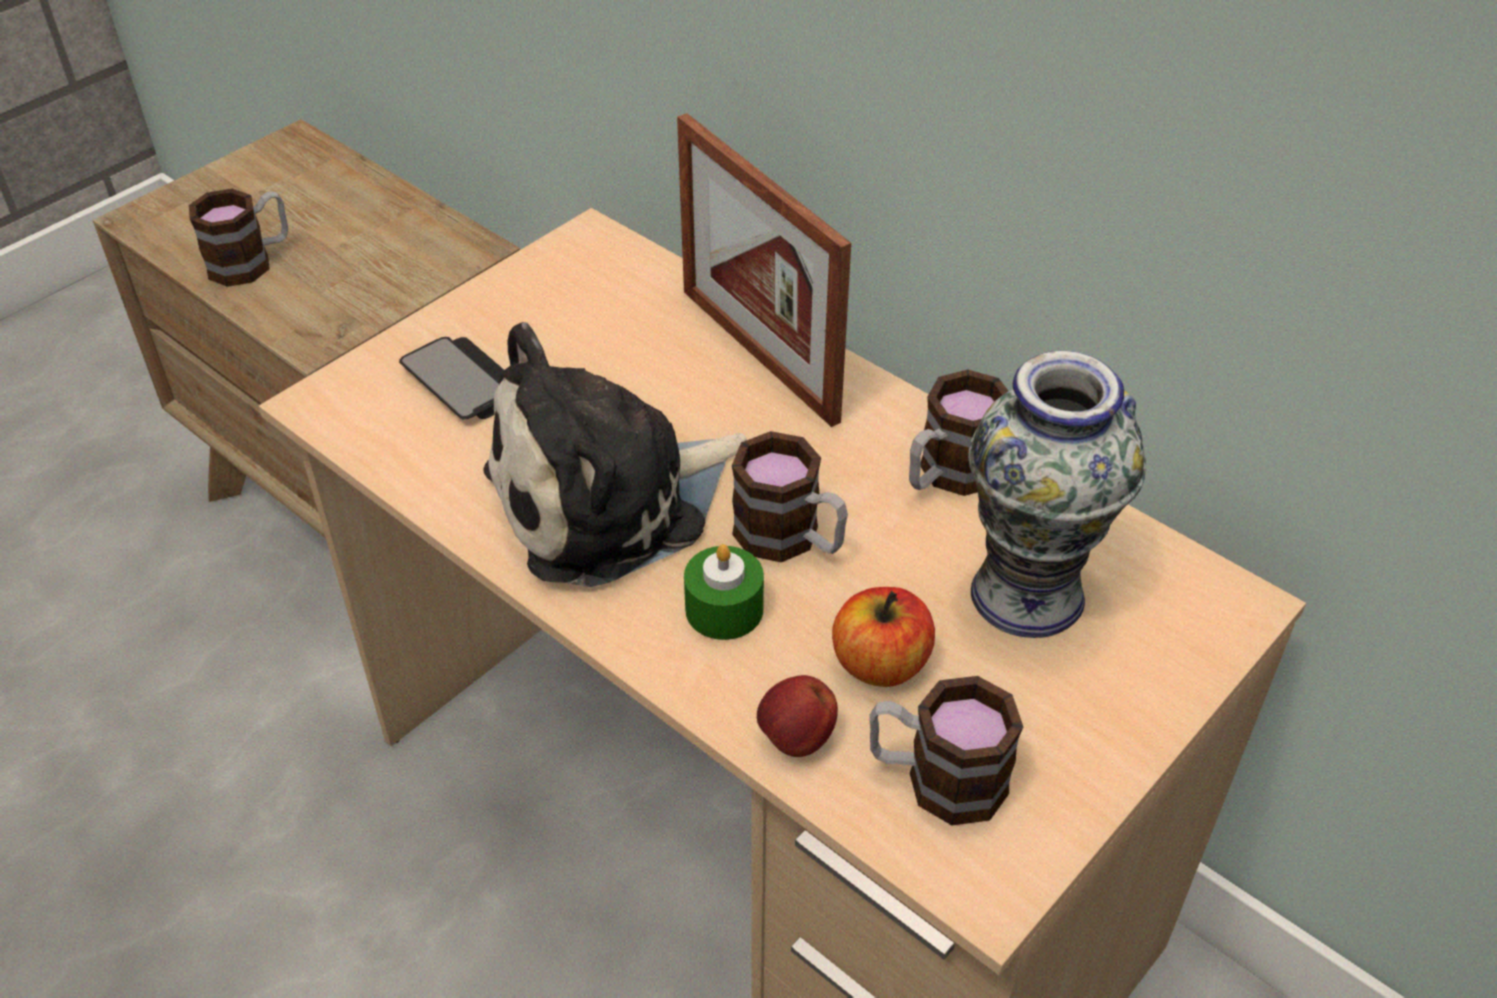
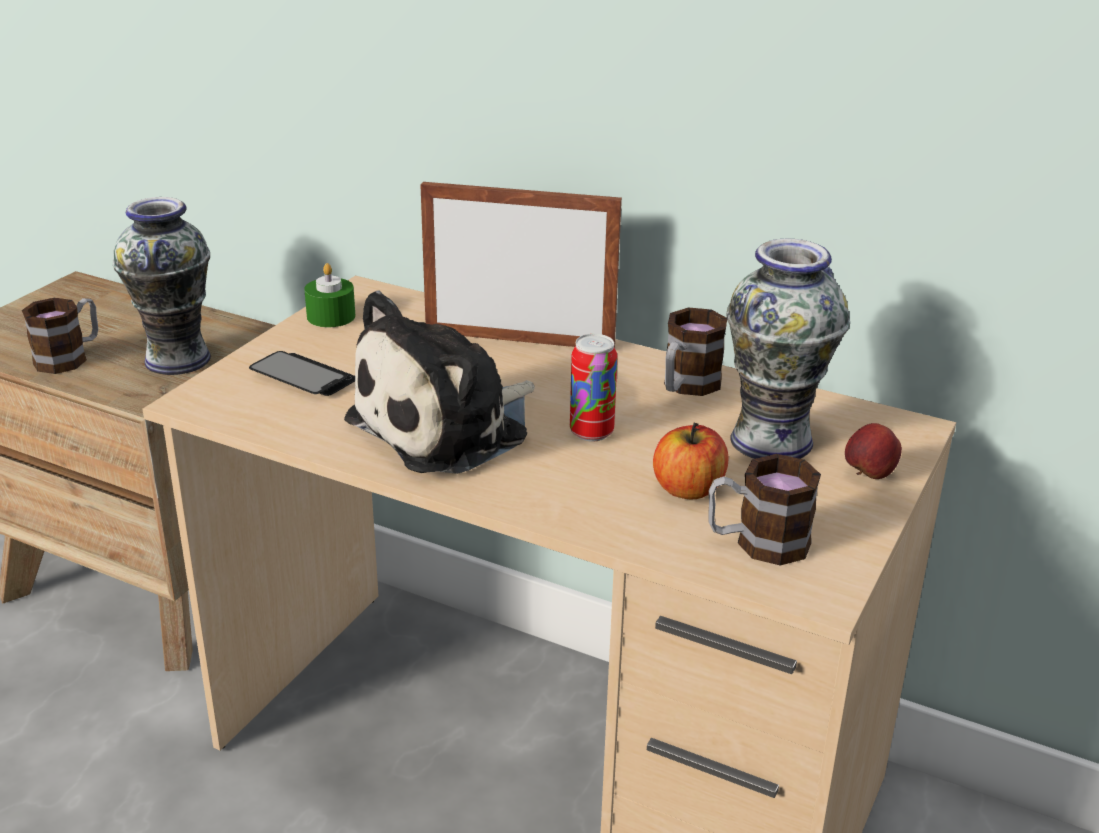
camera: 15 degrees left, 15 degrees down
picture frame [677,113,851,427] -> picture frame turned 150 degrees clockwise [420,182,622,348]
green candle [684,544,764,640] -> green candle moved to [304,263,355,327]
mug [732,431,848,562] -> can [570,334,618,441]
apple [757,675,838,757] -> apple moved to [845,423,902,479]
none -> vase [113,197,211,375]

